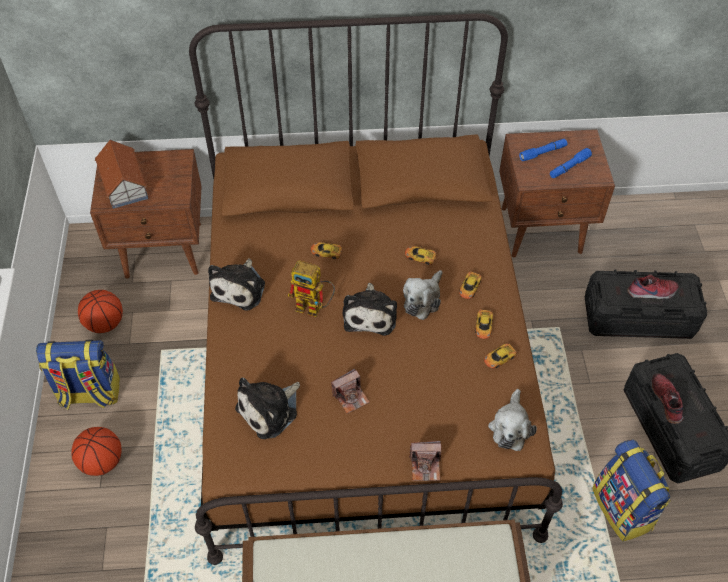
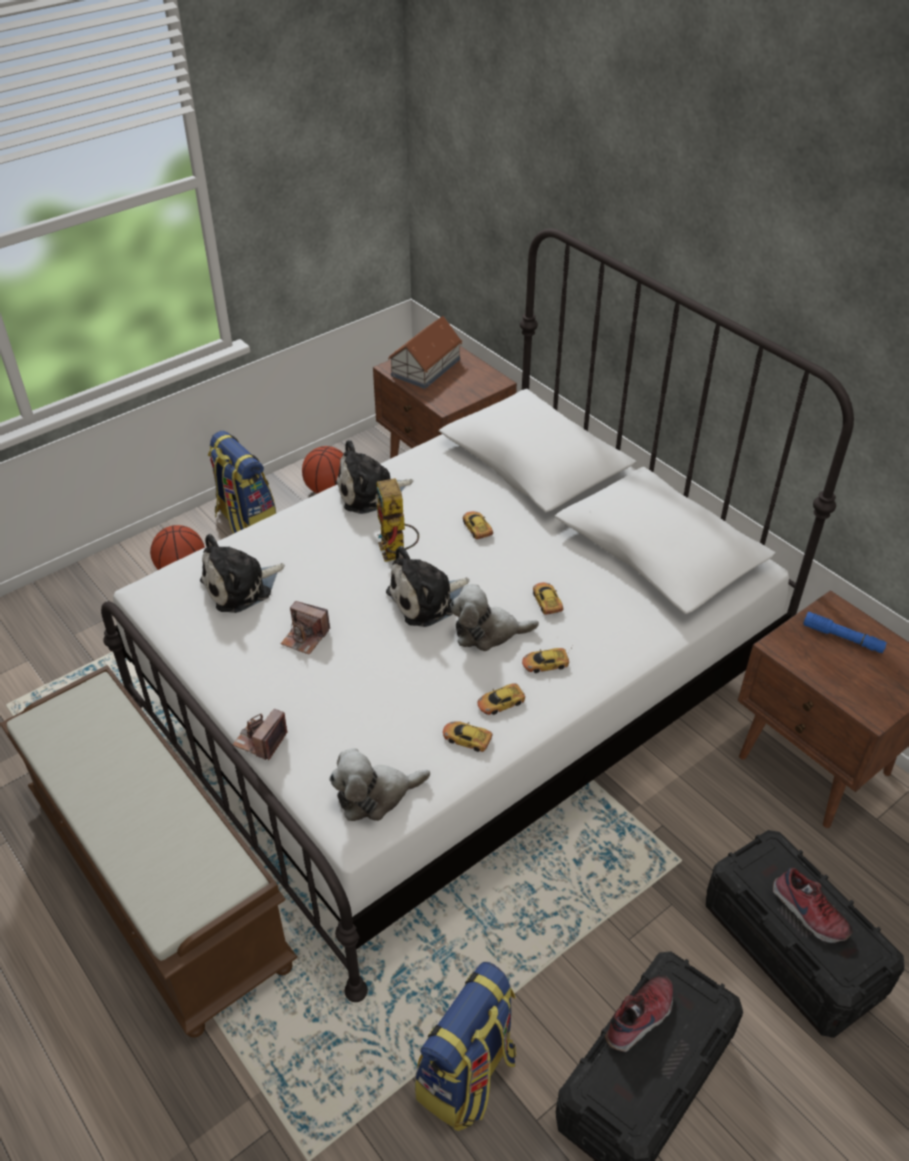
camera: 55 degrees right, 10 degrees down
brown bed [189,13,563,565] -> white bed [101,228,854,1002]
plush toy [235,378,300,439] -> plush toy turned 45 degrees counterclockwise [200,534,285,613]
camera [409,441,441,481] -> camera turned 60 degrees clockwise [232,709,288,761]
blue flashlight [550,148,592,178] -> none

